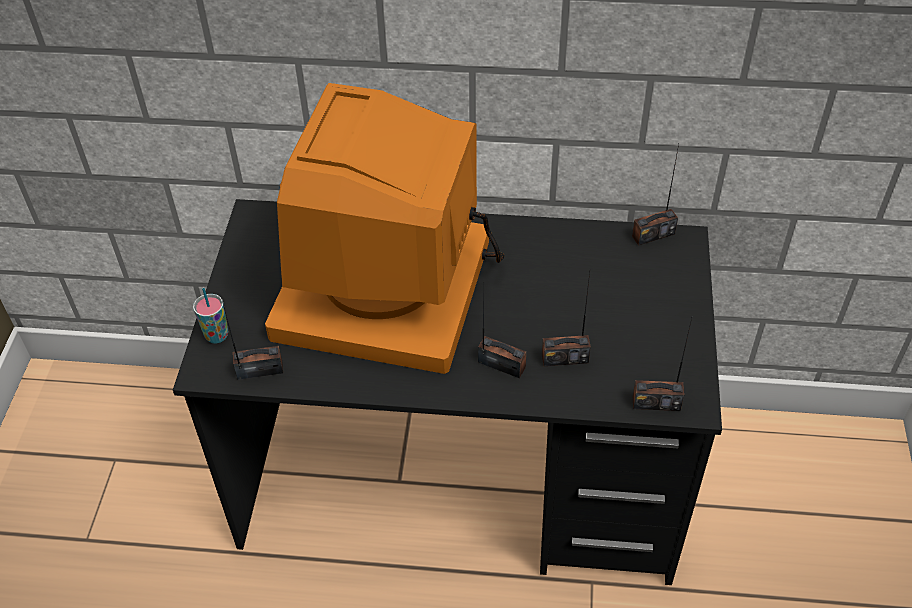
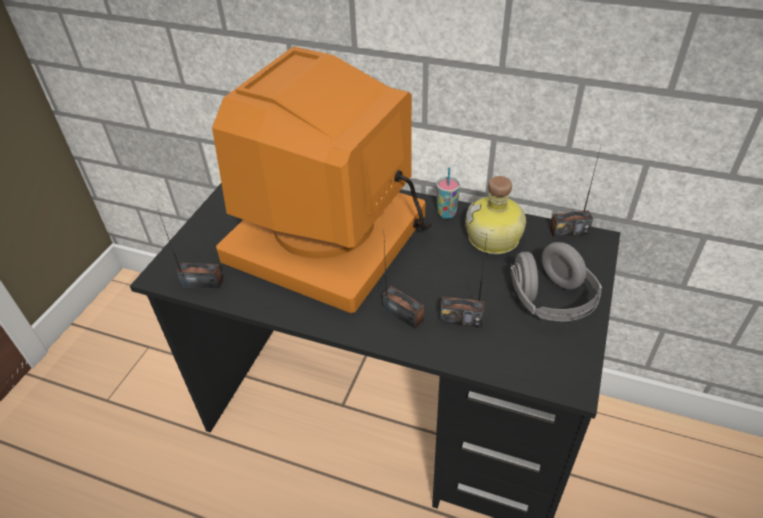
camera: 15 degrees right, 5 degrees down
cup [193,288,228,344] -> cup moved to [436,167,460,219]
radio [633,318,692,411] -> none
none -> bottle [465,176,526,254]
none -> grey headphones [510,242,602,322]

